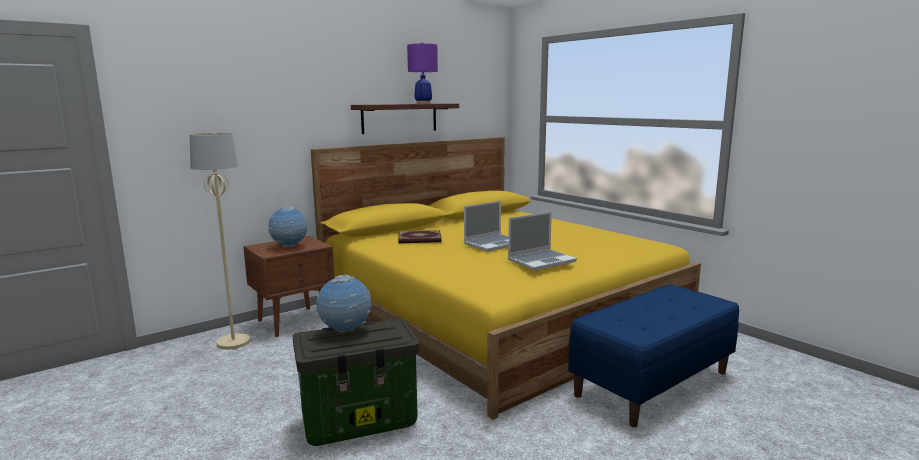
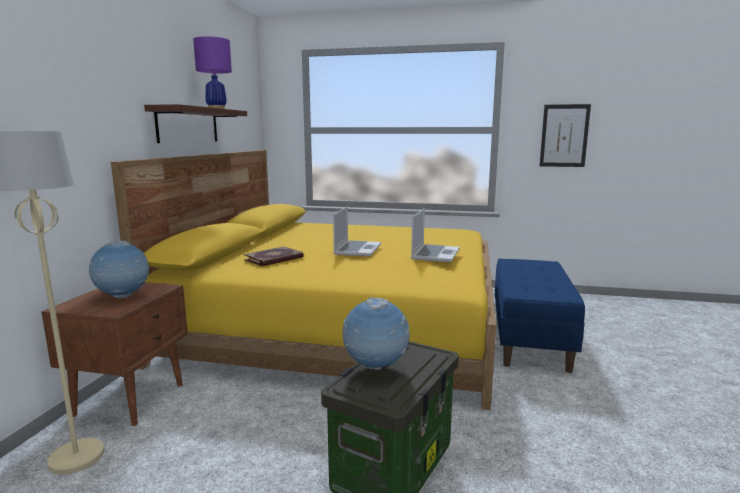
camera: 40 degrees left, 0 degrees up
none -> picture [540,104,591,167]

